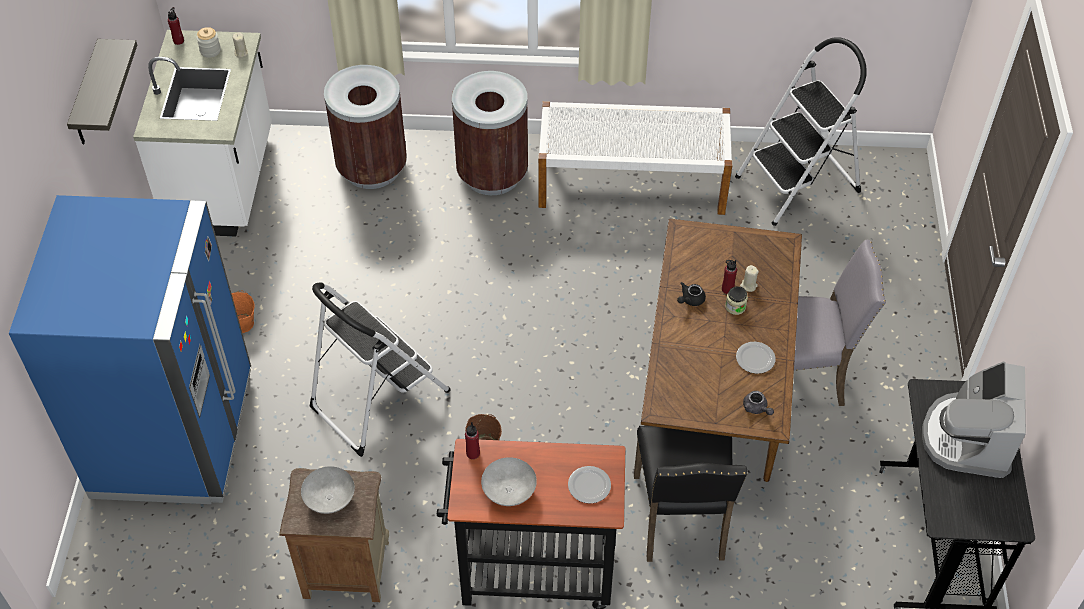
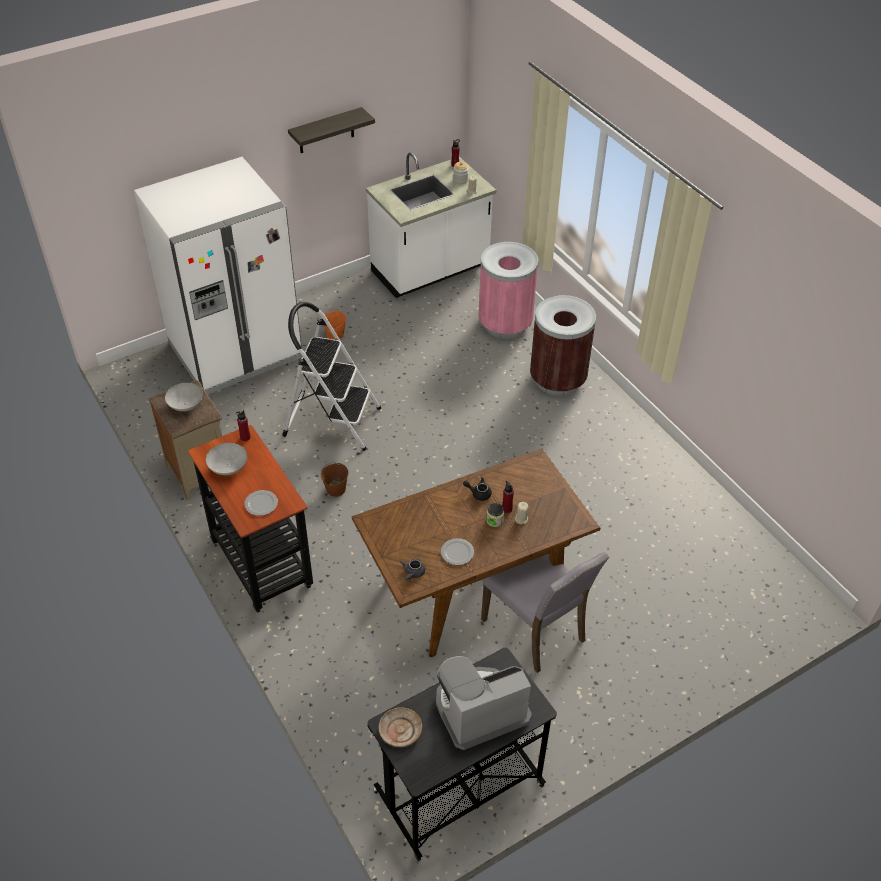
camera: 55 degrees right, 5 degrees down
blue fridge [9,195,251,504] -> white fridge [134,157,302,394]
brown trash can [324,65,407,189] -> pink trash can [478,242,539,339]
white bench [538,101,732,215] -> none
black chair [634,426,748,562] -> none
step ladder [735,37,867,226] -> none
none -> beige plate [379,707,422,747]

